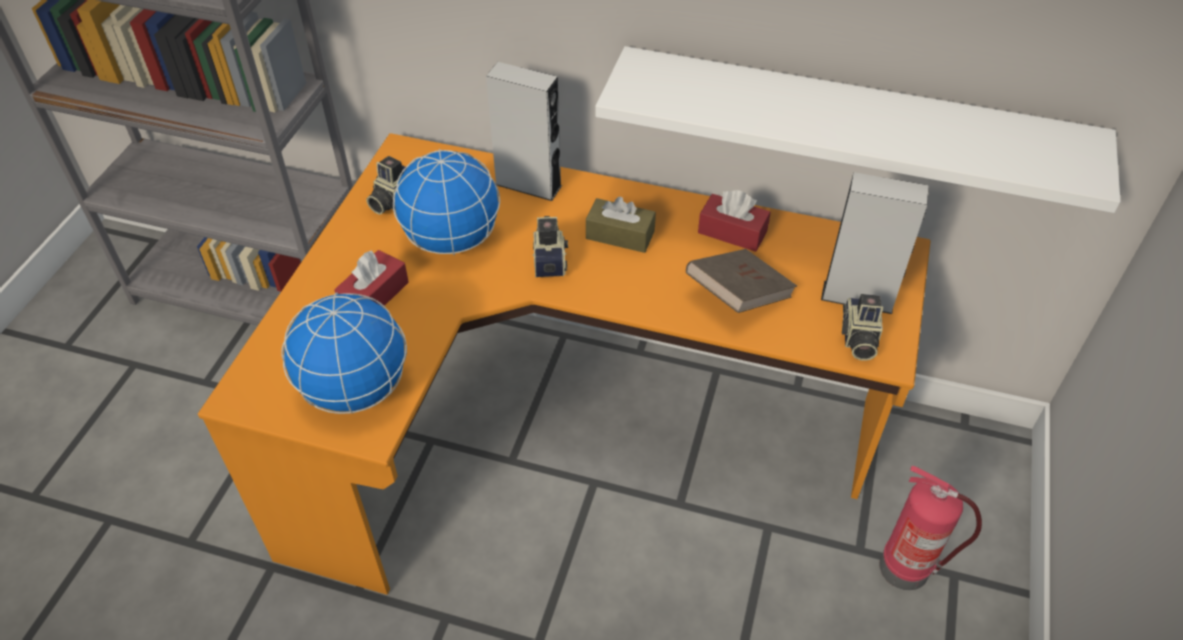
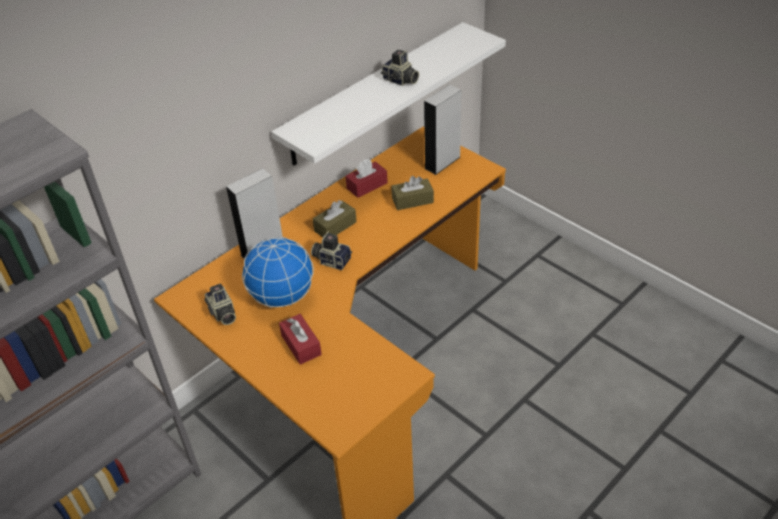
camera: 60 degrees left, 5 degrees down
globe [282,292,407,414] -> none
brown book [686,249,797,313] -> brown tissue box [391,176,434,210]
camera [842,294,883,361] -> camera moved to [381,50,419,86]
fire extinguisher [879,466,982,590] -> none

